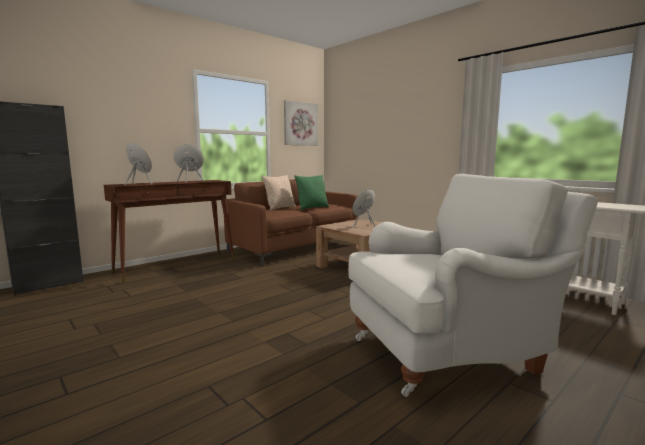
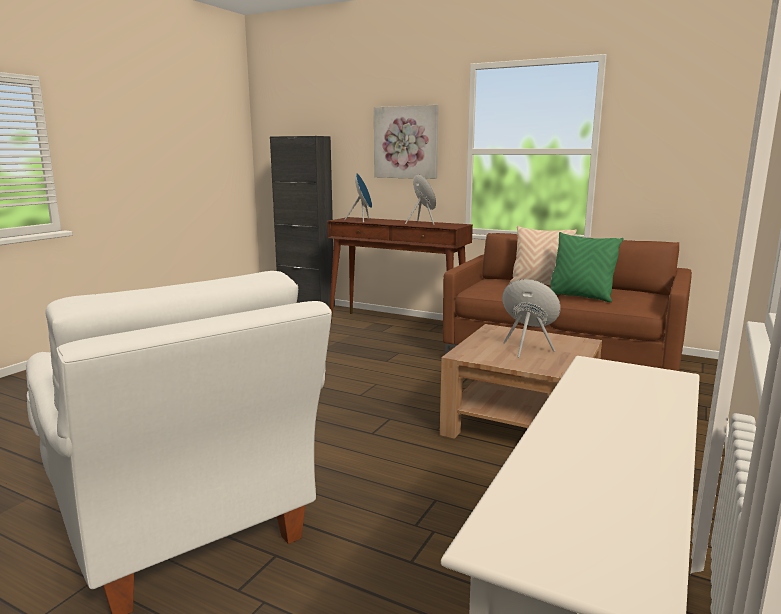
camera: 70 degrees right, 5 degrees up
picture [284,100,318,146] -> picture moved to [374,105,439,179]

